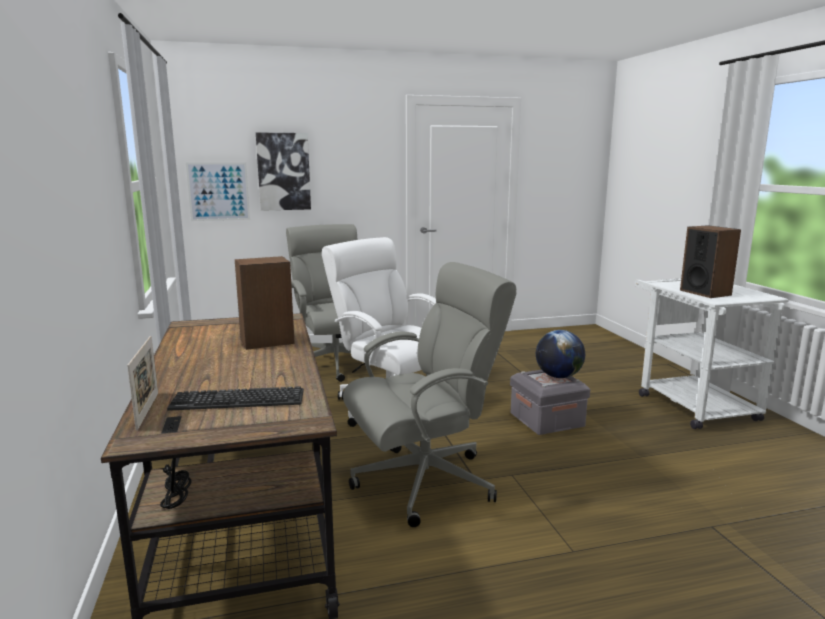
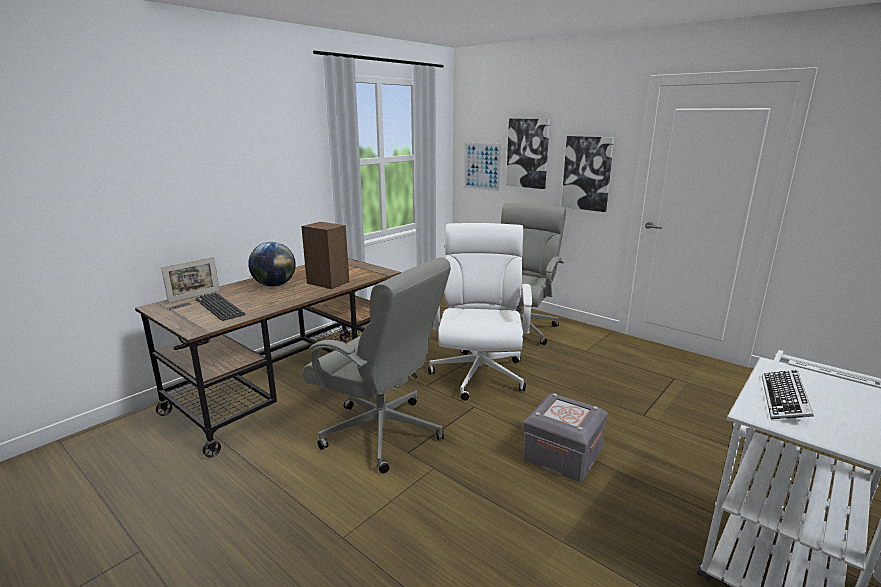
camera: 55 degrees right, 5 degrees up
globe [536,330,585,378] -> globe moved to [248,242,296,287]
speaker [680,225,741,298] -> keyboard [762,370,814,419]
none -> picture [561,136,614,212]

